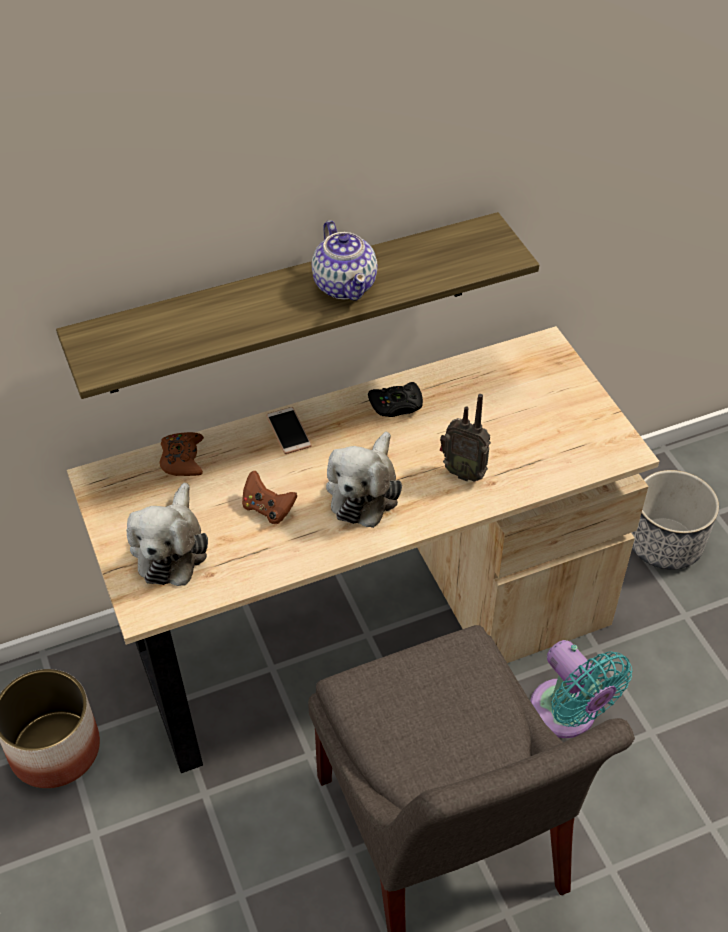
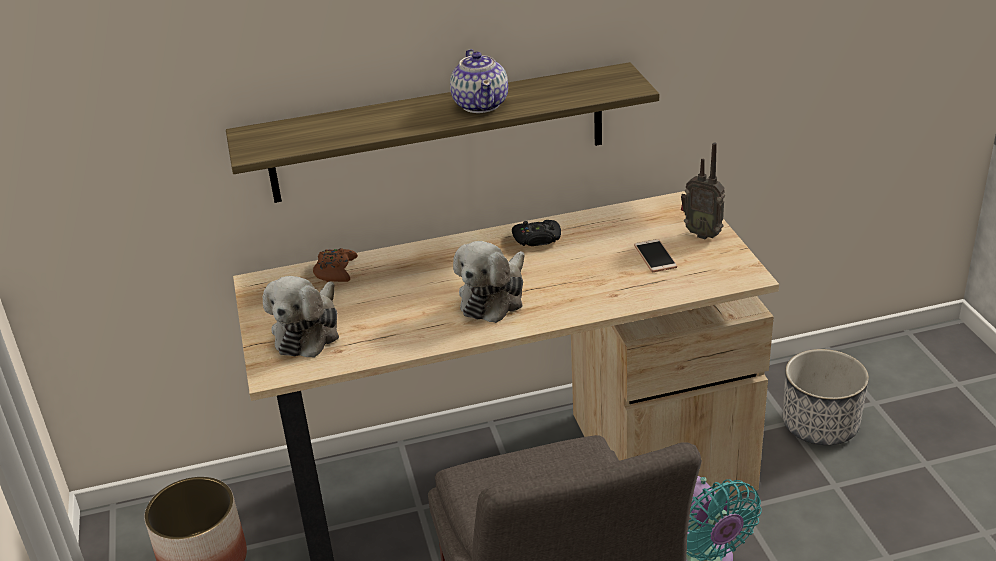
camera: 10 degrees right, 15 degrees down
brown game controller [242,471,297,524] -> none
phone [266,407,312,454] -> phone moved to [634,239,677,272]
radio [440,394,491,482] -> radio moved to [681,143,725,240]

